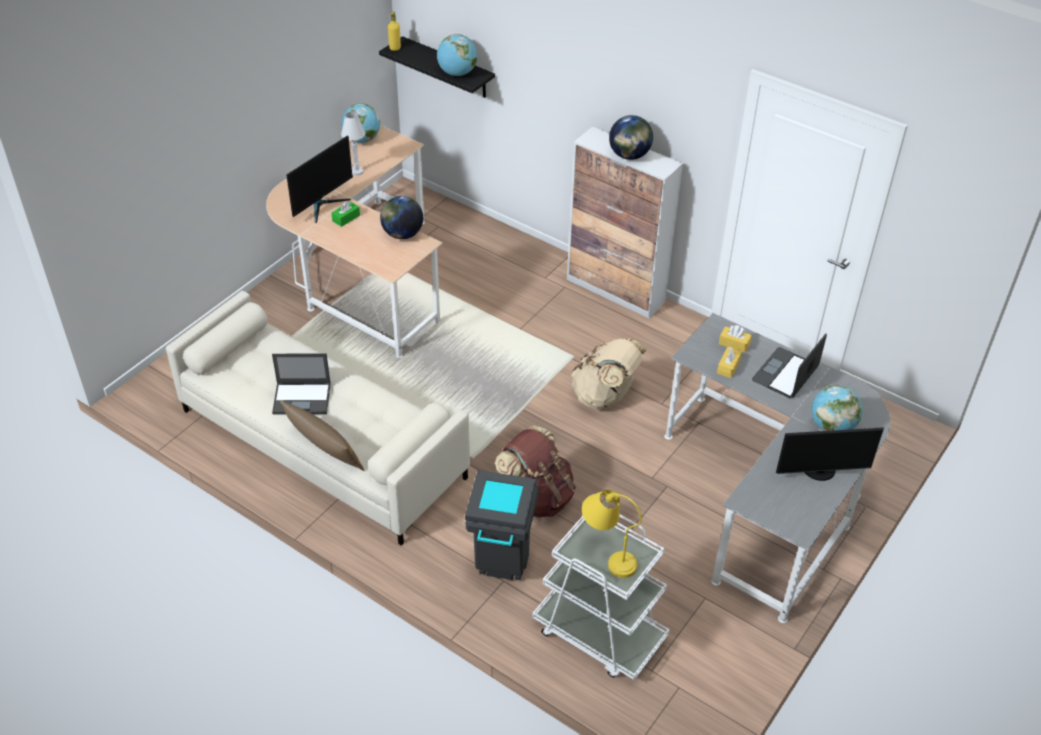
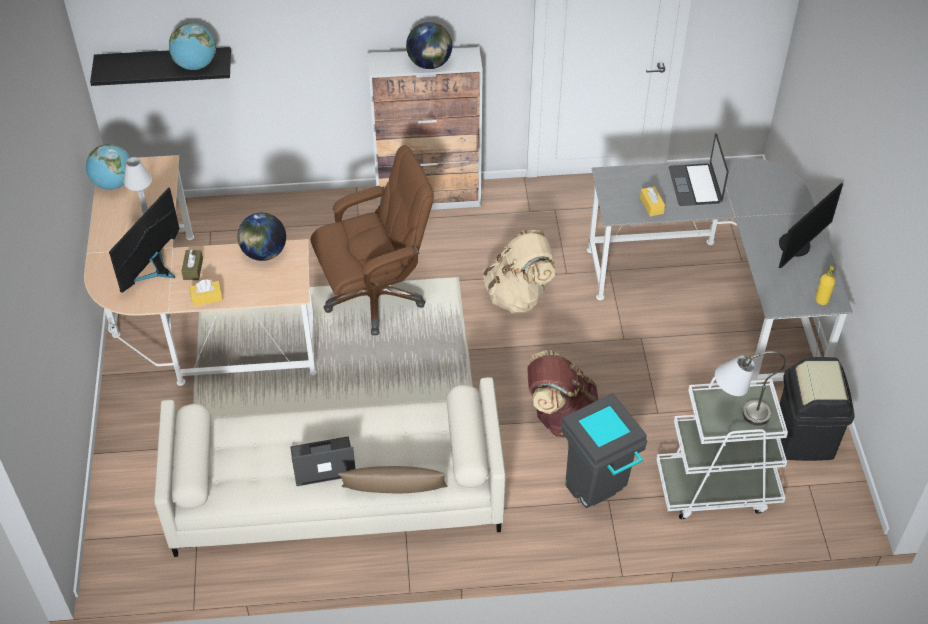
camera: 40 degrees left, 5 degrees up
laptop [272,353,331,415] -> laptop turned 150 degrees counterclockwise [290,436,355,486]
monitor [286,136,353,223] -> monitor turned 150 degrees counterclockwise [109,187,180,293]
green tissue box [331,200,360,227] -> brown tissue box [181,250,203,280]
yellow bottle [388,12,401,51] -> yellow bottle moved to [816,266,835,305]
yellow table lamp [582,490,641,578] -> grey table lamp [715,351,786,426]
yellow tissue box [719,325,752,353] -> yellow tissue box moved to [189,279,223,306]
globe [811,385,862,431] -> none
none -> brown office chair [311,145,434,335]
none -> black trash can [780,357,855,461]

